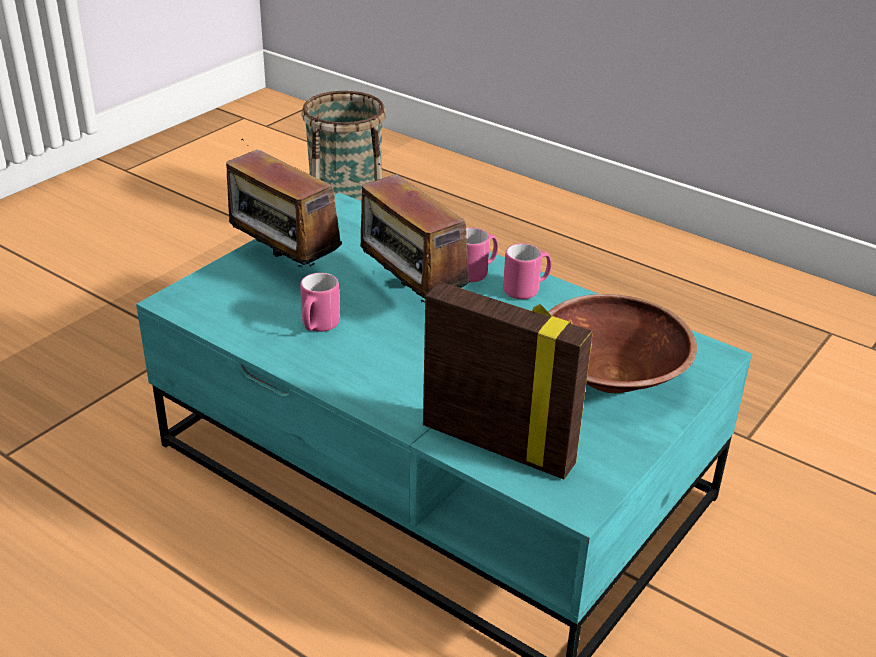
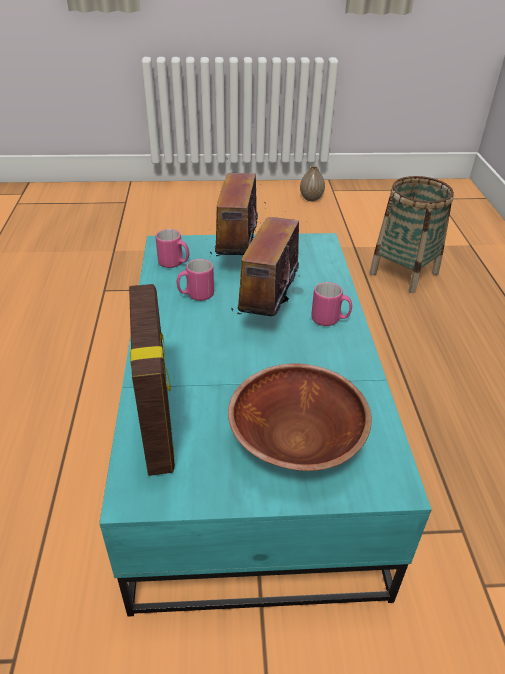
camera: 50 degrees right, 5 degrees up
pink mug [503,243,552,299] -> pink mug moved to [156,229,189,268]
none -> vase [300,166,325,201]

